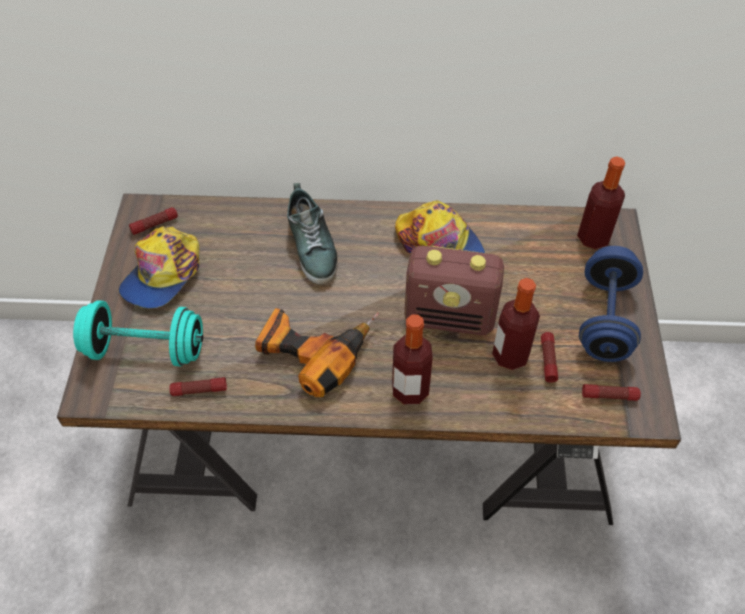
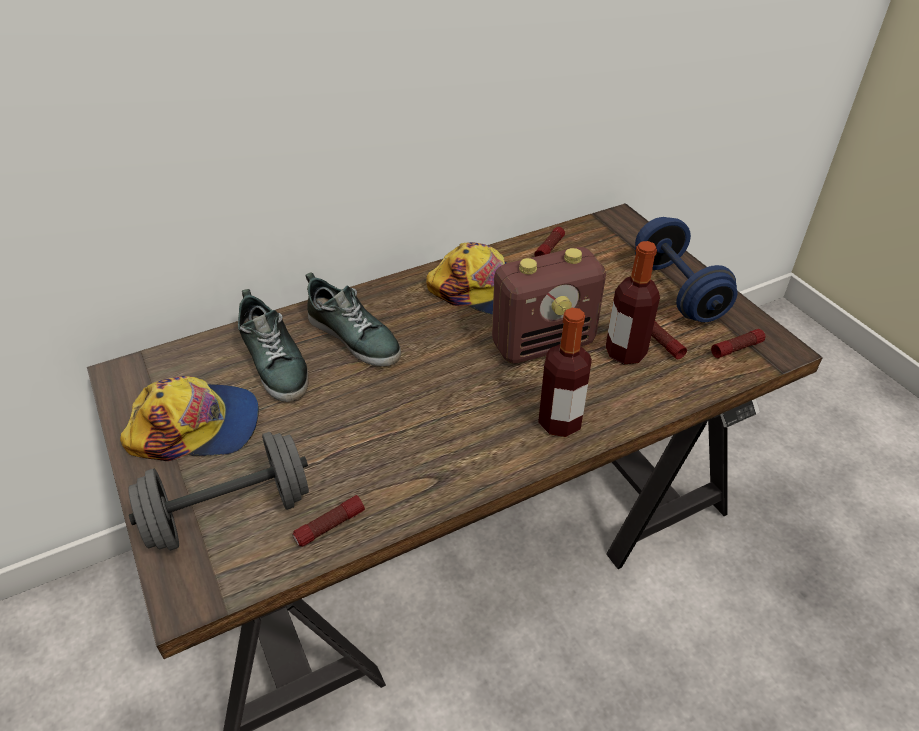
camera: 30 degrees left, 10 degrees down
turquoise dumbbell [73,300,203,367] -> grey dumbbell [128,432,309,551]
cap [119,226,200,308] -> cap turned 90 degrees counterclockwise [120,376,259,461]
flashlight [129,207,178,235] -> flashlight moved to [534,227,565,257]
power drill [255,308,379,397] -> none
bottle [577,156,625,249] -> none
none -> shoe [238,289,309,402]

